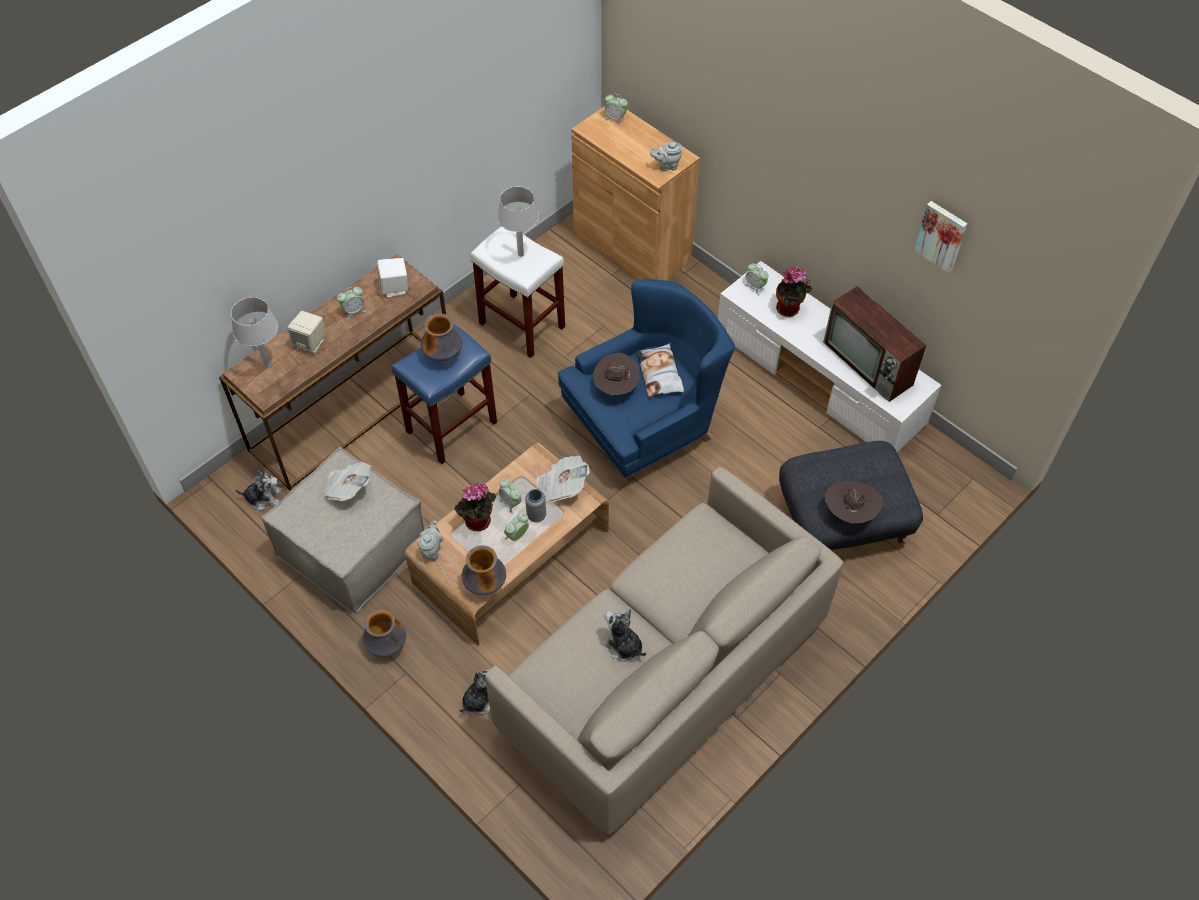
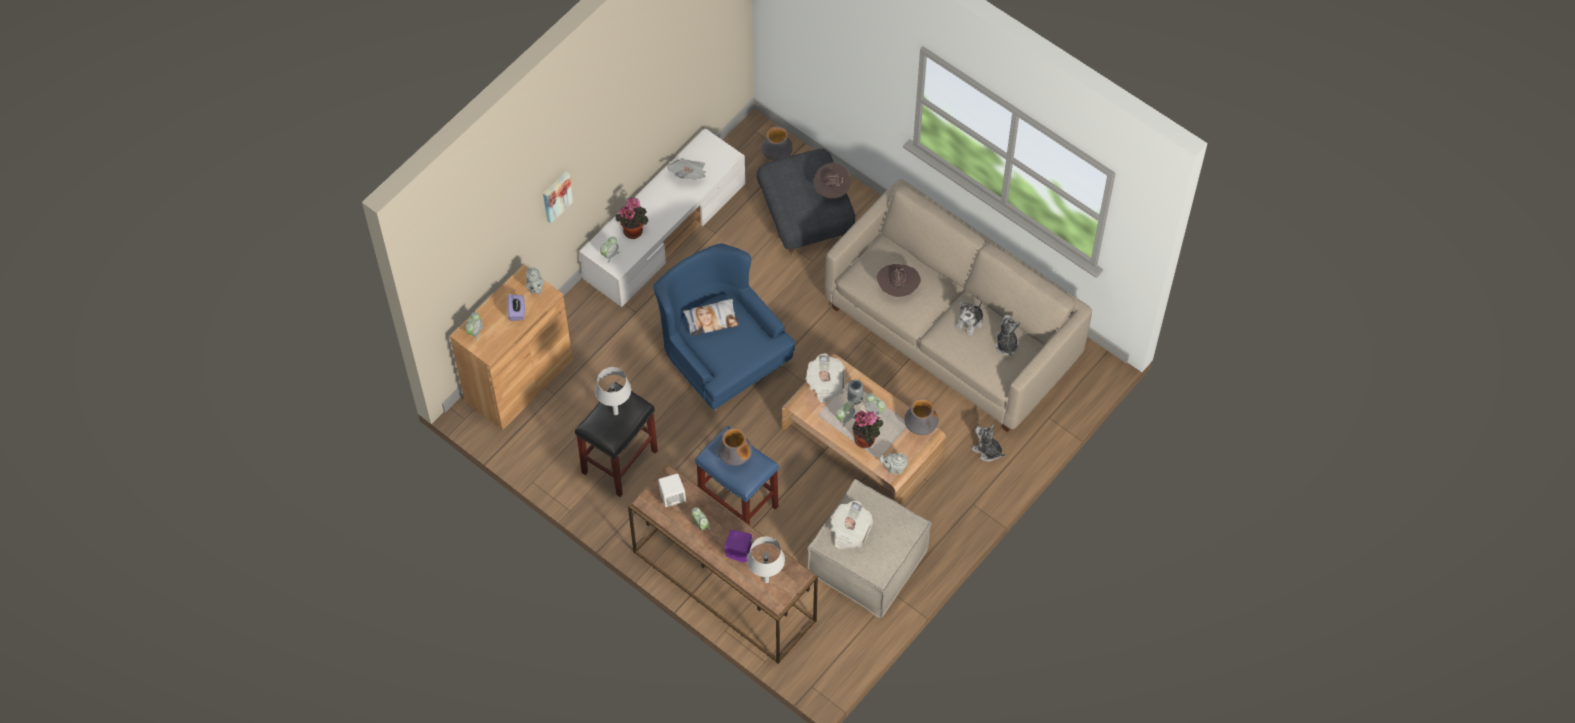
camera: 95 degrees left, 5 degrees up
plush toy [235,469,281,511] -> plush toy moved to [994,315,1021,356]
beige speaker [287,311,326,353] -> purple speaker [724,530,753,563]
vase [363,610,406,657] -> vase moved to [761,126,793,161]
white stool [471,226,565,358] -> black stool [575,382,658,497]
brown hat [593,353,640,395] -> brown hat moved to [877,264,921,297]
television [823,286,926,402] -> newspaper [667,158,706,180]
picture [914,201,968,273] -> picture moved to [543,172,573,223]
none -> purple tissue box [507,294,525,321]

